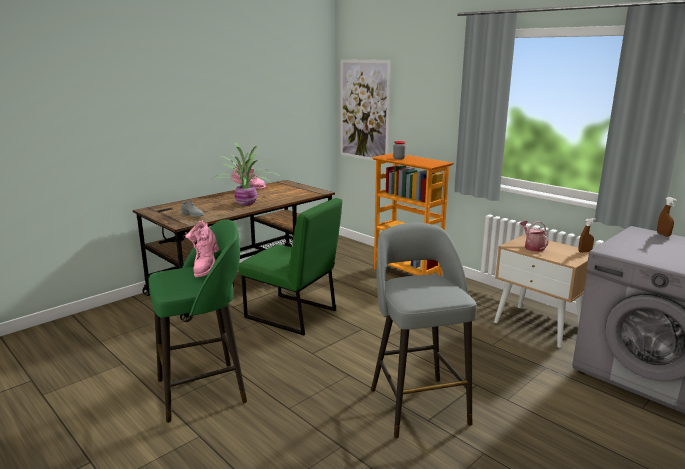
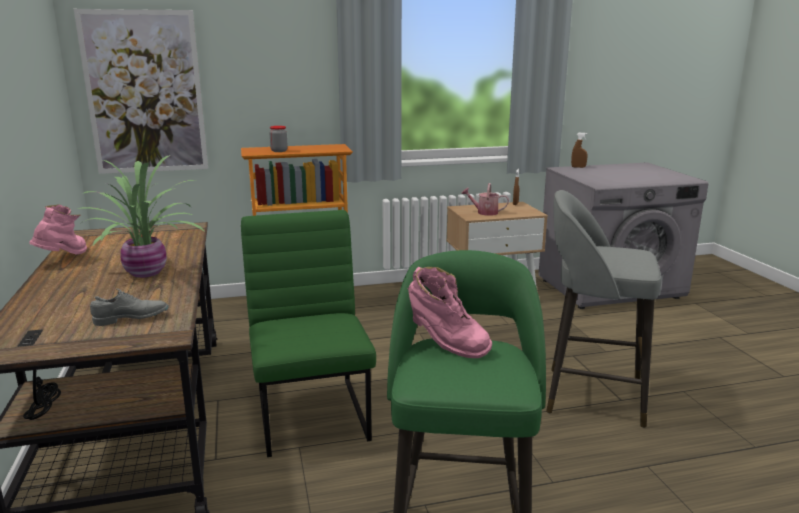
camera: 60 degrees left, 0 degrees up
green chair [238,198,342,335] -> green chair turned 75 degrees counterclockwise [241,210,376,457]

